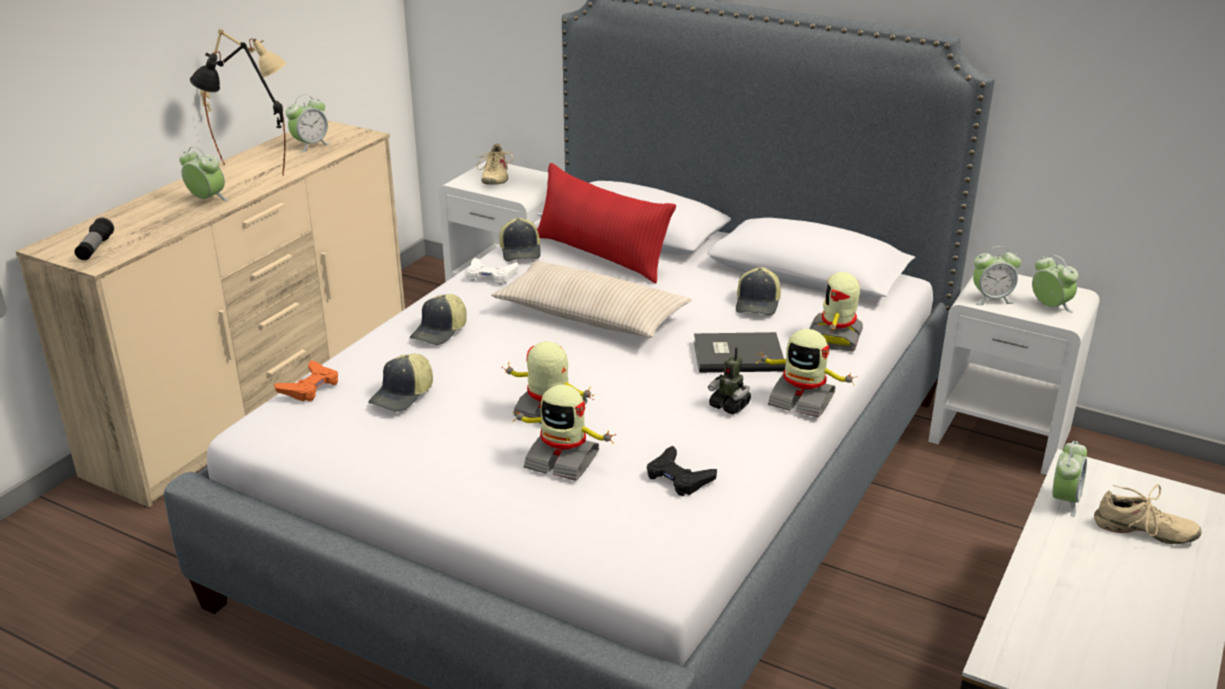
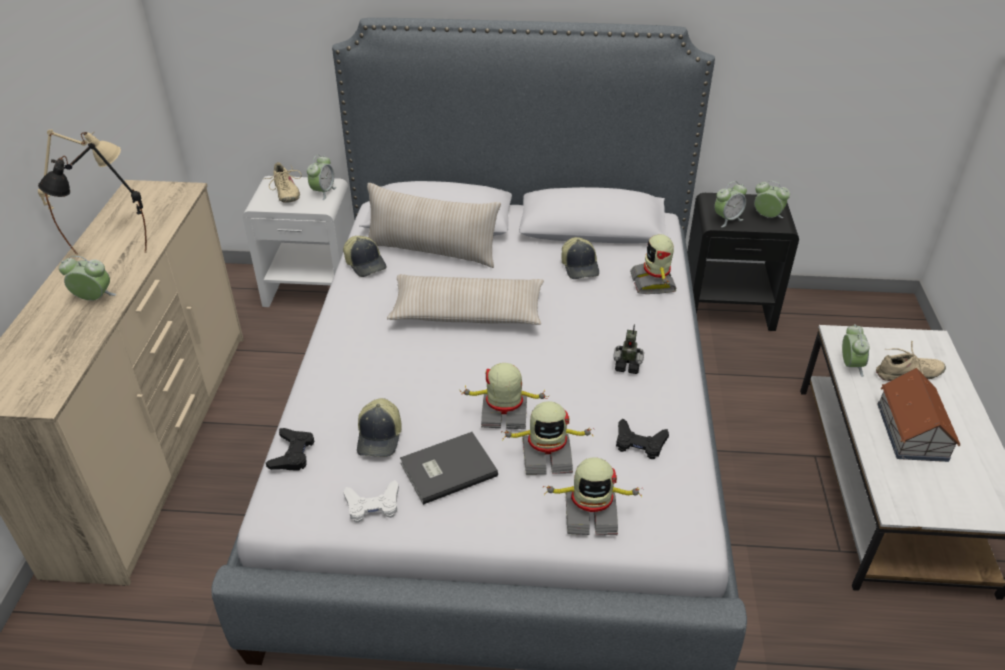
camera: 25 degrees left, 10 degrees up
flashlight [74,217,114,260] -> none
orange game controller [274,360,338,402] -> black game controller [266,428,314,471]
alarm clock [286,94,331,153] -> alarm clock moved to [307,155,337,200]
cap [409,294,467,345] -> none
white game controller [467,257,518,285] -> white game controller moved to [343,480,399,523]
red pillow [537,163,676,284] -> beige pillow [367,183,501,268]
grey book [694,332,785,373] -> grey book moved to [400,432,498,505]
toy robot [756,329,857,418] -> toy robot moved to [543,457,643,535]
white nightstand [928,274,1100,475] -> black nightstand [687,193,799,331]
none -> toy house [877,368,960,462]

